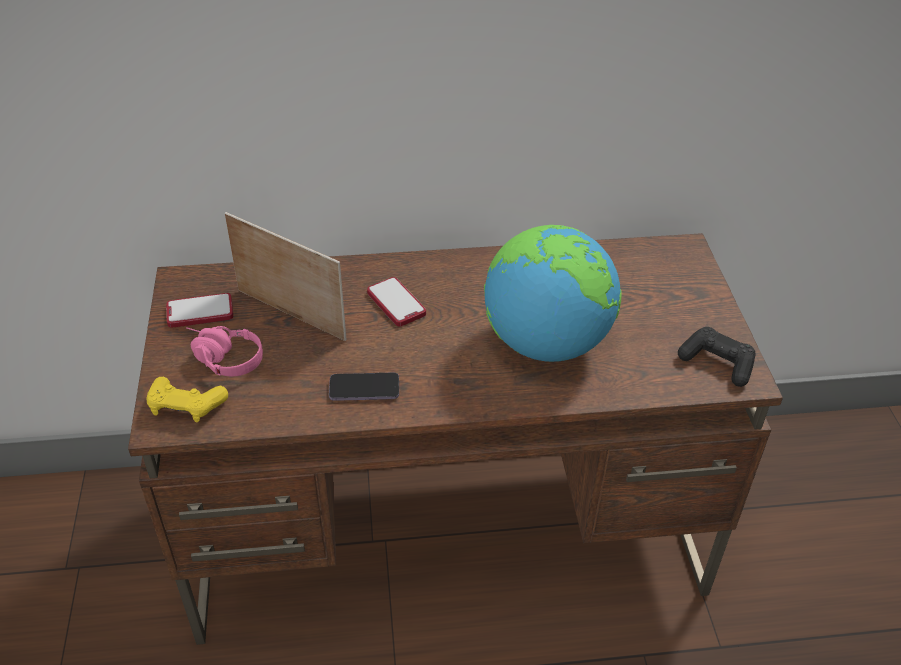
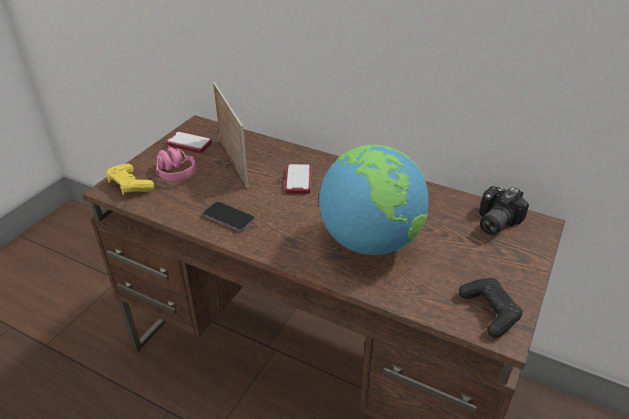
camera: 35 degrees right, 5 degrees down
none -> camera [479,186,529,235]

